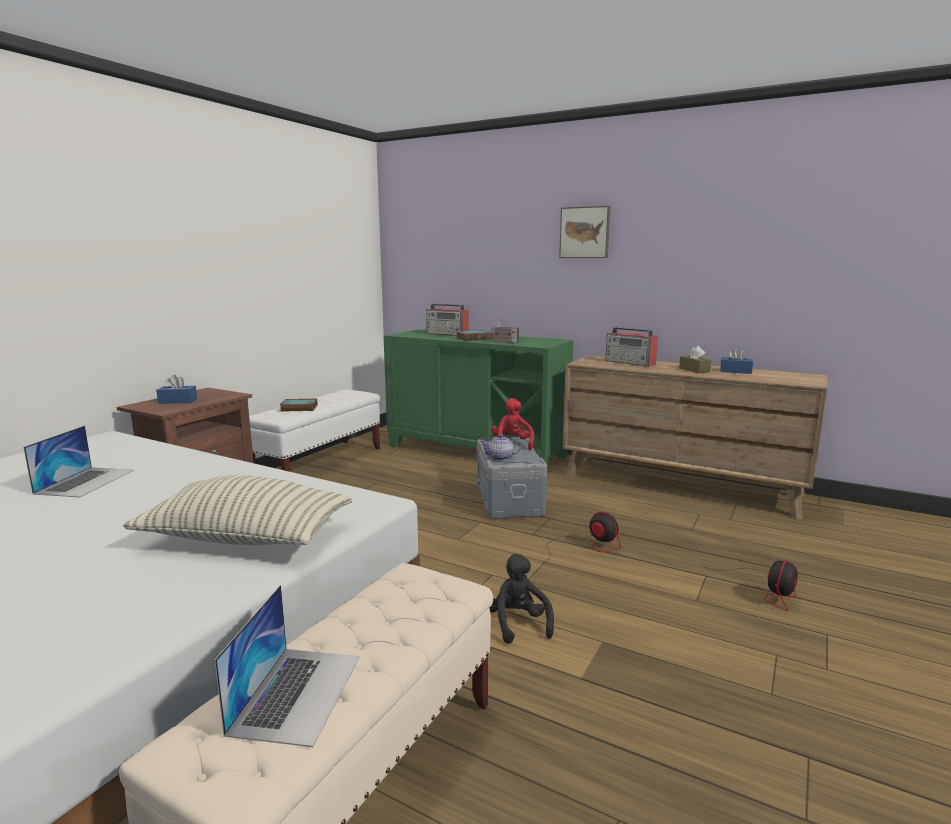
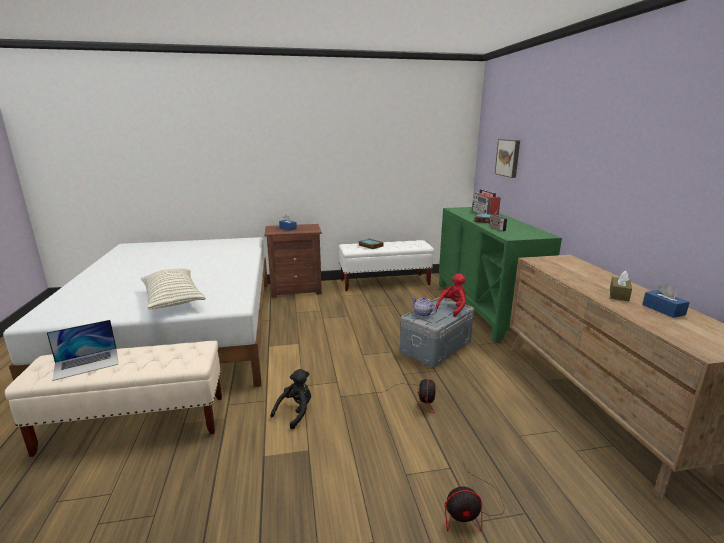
camera: 50 degrees right, 5 degrees up
laptop [24,426,134,497] -> none
picture [559,206,611,258] -> picture moved to [495,139,520,178]
radio [605,327,658,367] -> none

